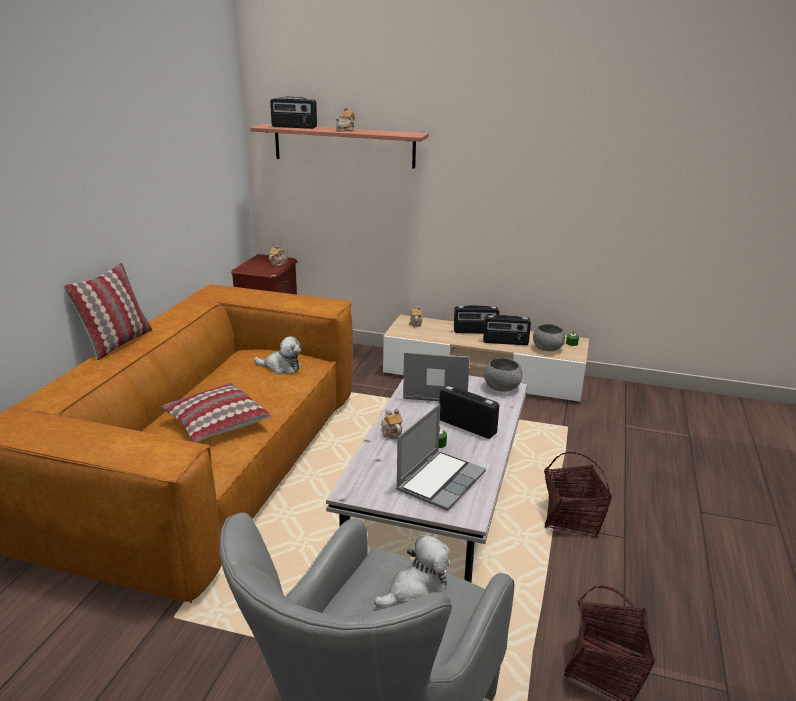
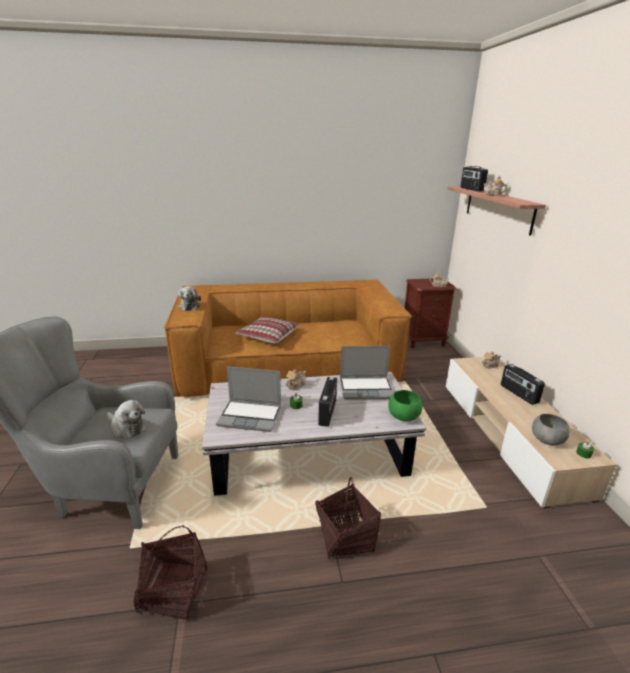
camera: 65 degrees right, 0 degrees up
pillow [64,263,152,360] -> none
plush toy [254,337,301,375] -> plush toy moved to [178,286,201,311]
laptop [403,352,470,401] -> laptop turned 105 degrees clockwise [340,346,393,400]
radio [483,315,531,345] -> none
grey bowl [484,358,522,392] -> green bowl [388,390,423,421]

